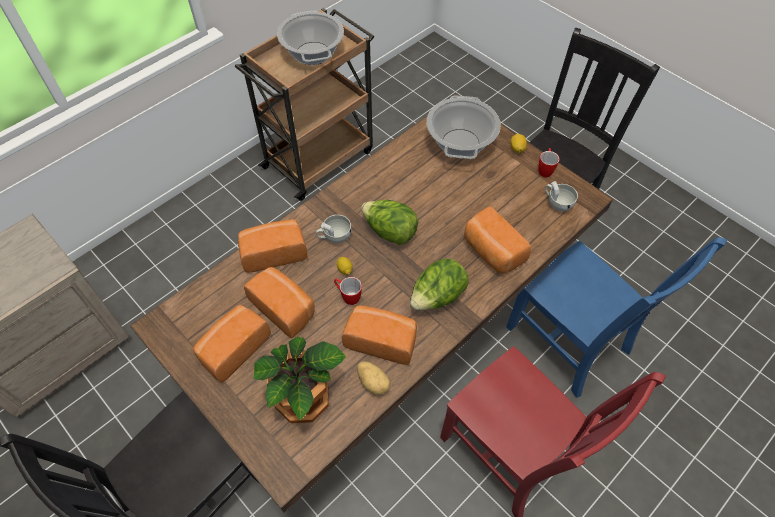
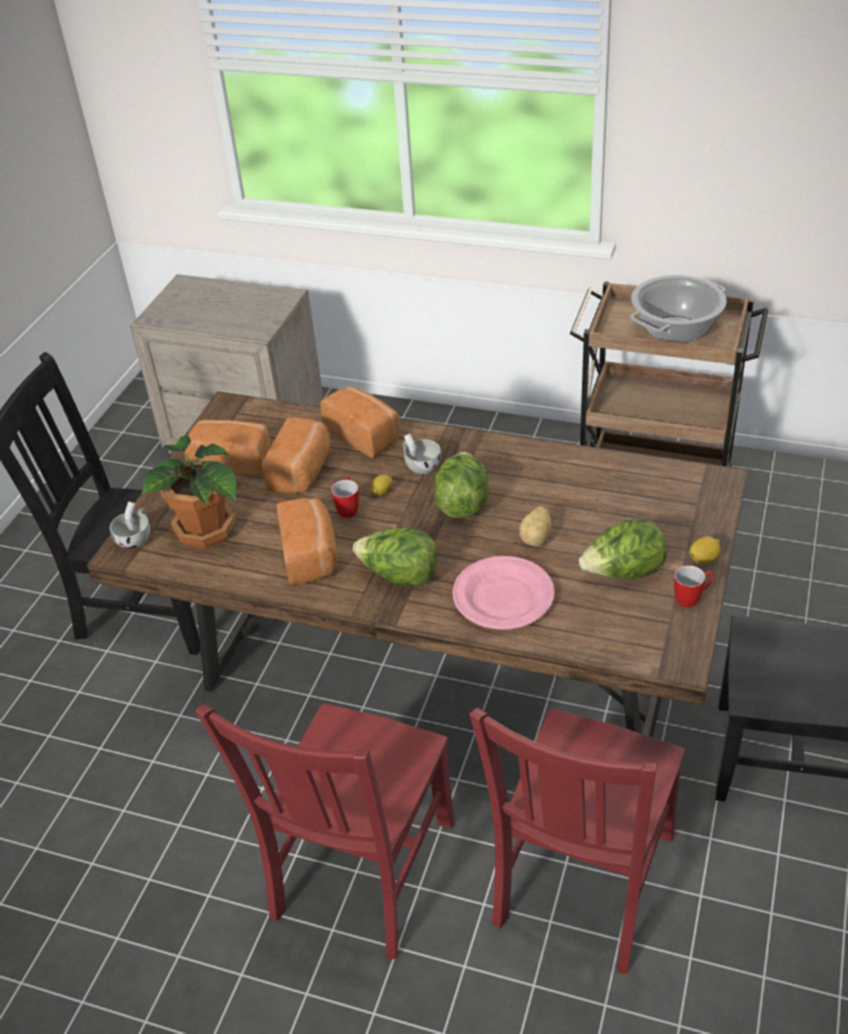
camera: 65 degrees right, 15 degrees down
potato [357,361,391,395] -> potato moved to [519,506,551,546]
cooking pot [426,96,501,159] -> none
bread [464,206,531,274] -> pink plate [453,556,555,630]
blue chair [506,237,727,398] -> red chair [470,708,685,974]
white cup [545,181,578,212] -> white cup moved to [110,501,150,549]
none -> lettuce [579,519,667,579]

